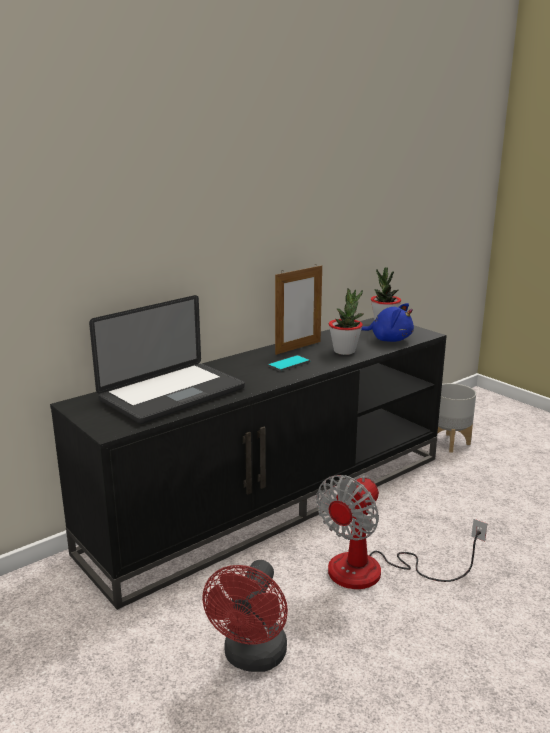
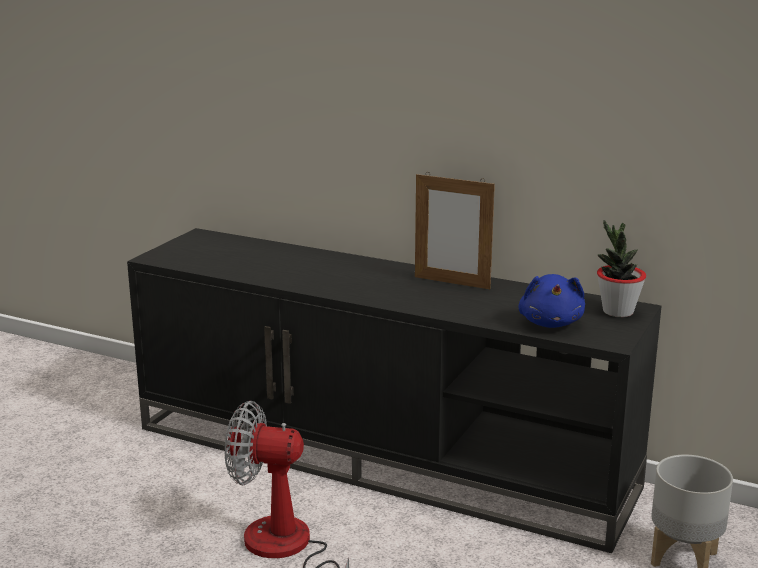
camera: 65 degrees right, 0 degrees up
laptop [89,295,245,424] -> none
red fan [202,560,288,672] -> none
phone [268,355,311,372] -> none
potted plant [329,288,364,355] -> none

